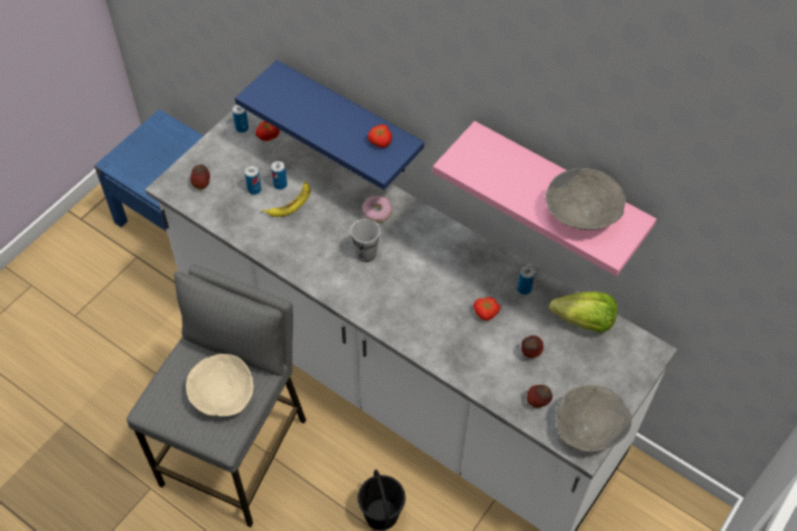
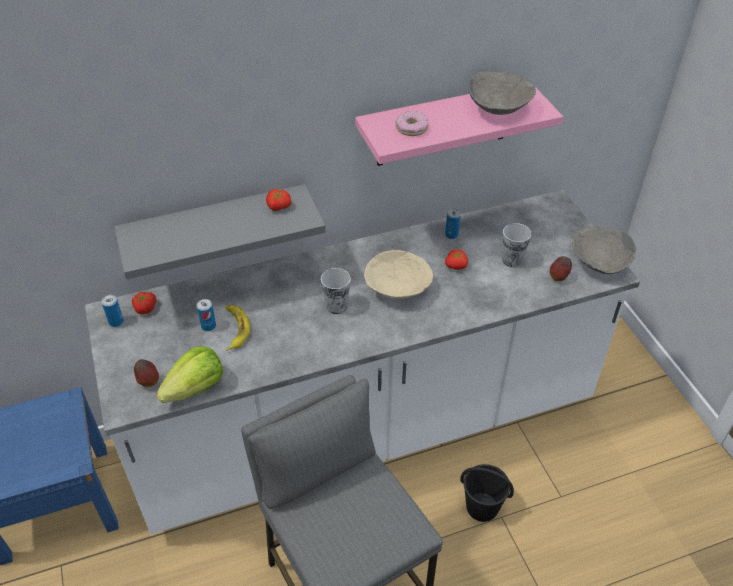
camera: 55 degrees left, 10 degrees down
beige bowl [186,354,253,416] -> beige bowl moved to [364,250,433,299]
blue shelf [235,60,424,190] -> grey shelf [114,184,326,279]
can [245,166,261,194] -> none
donut [362,196,392,223] -> donut moved to [395,111,429,136]
apple [521,335,544,358] -> cup [502,223,531,267]
lettuce [549,292,618,332] -> lettuce moved to [156,345,223,403]

